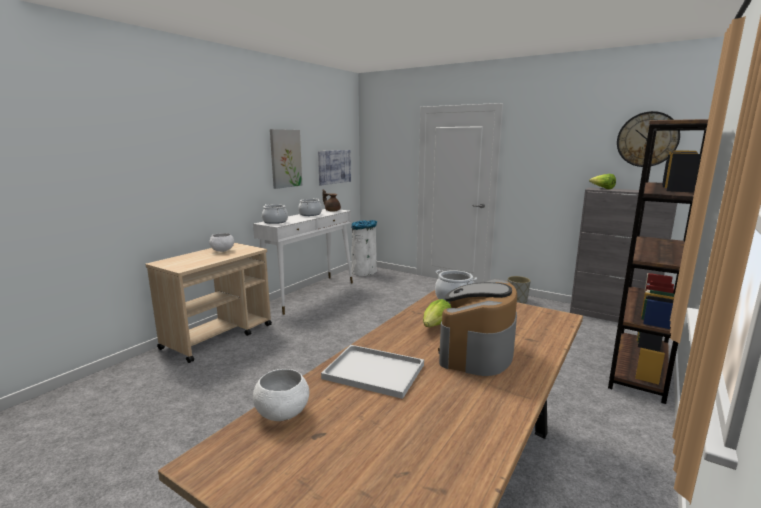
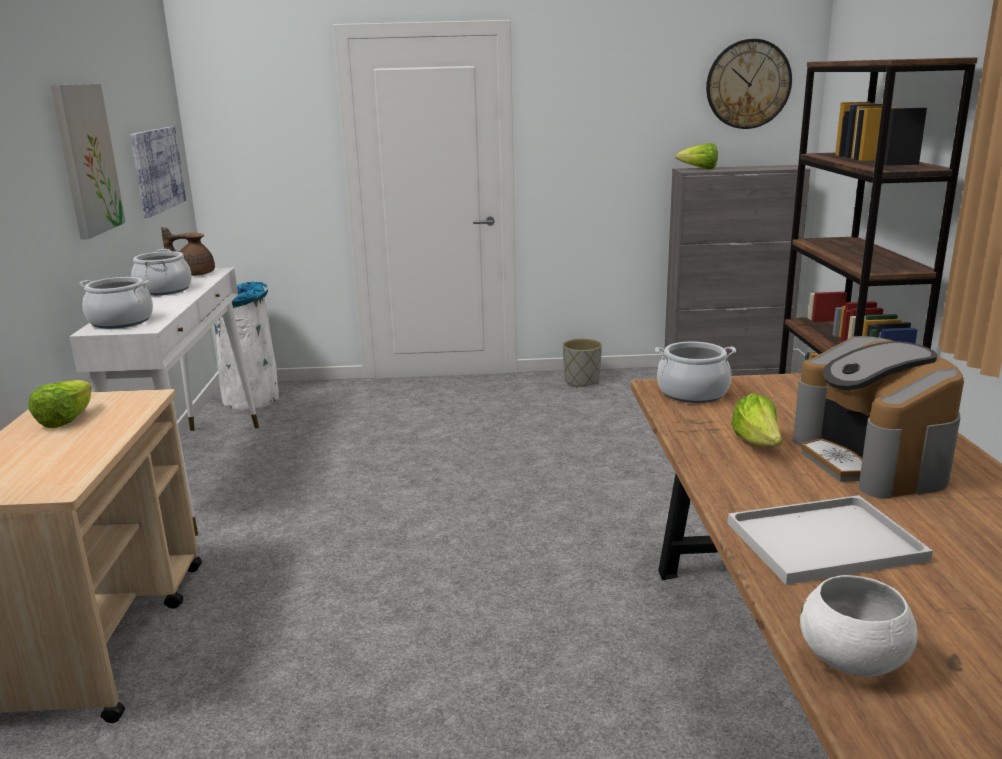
camera: 35 degrees left, 5 degrees up
white bowl [209,233,234,252] -> lettuce [28,380,92,428]

